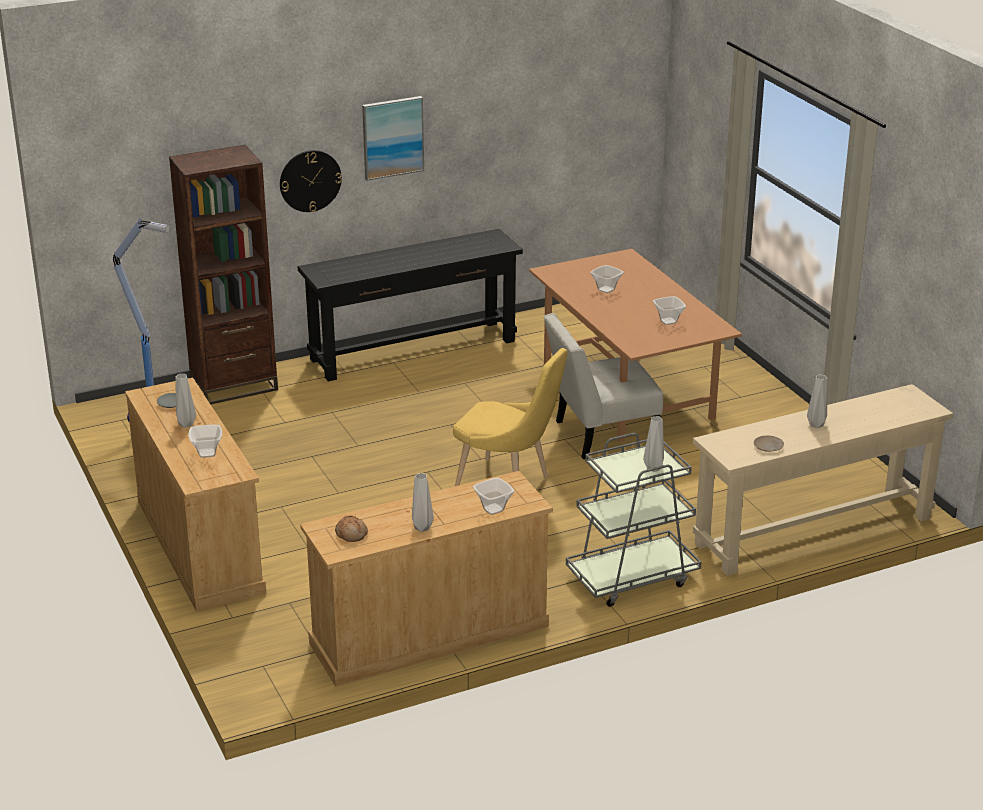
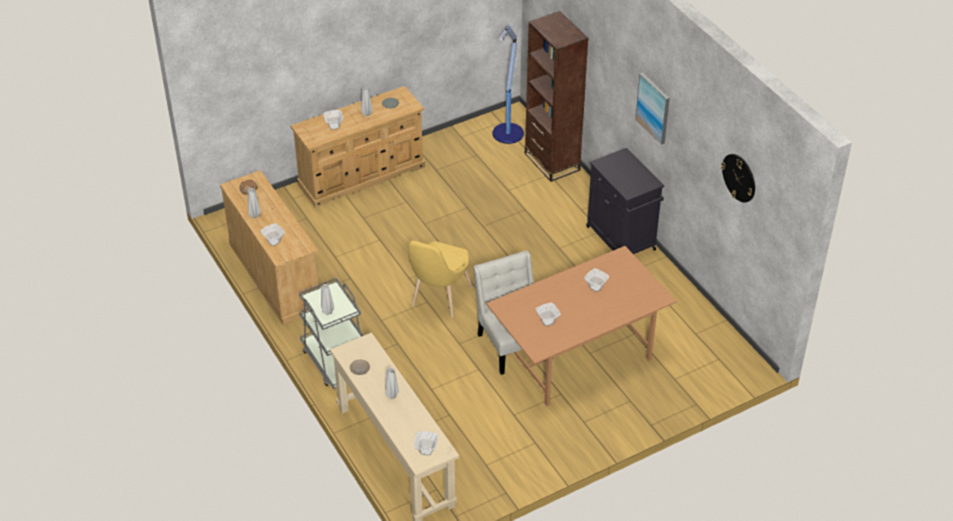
camera: 85 degrees right, 15 degrees up
wall clock [280,150,342,212] -> wall clock moved to [721,154,755,203]
black console table [298,229,523,382] -> black cabinet [586,148,664,254]
none -> bowl [414,431,438,455]

